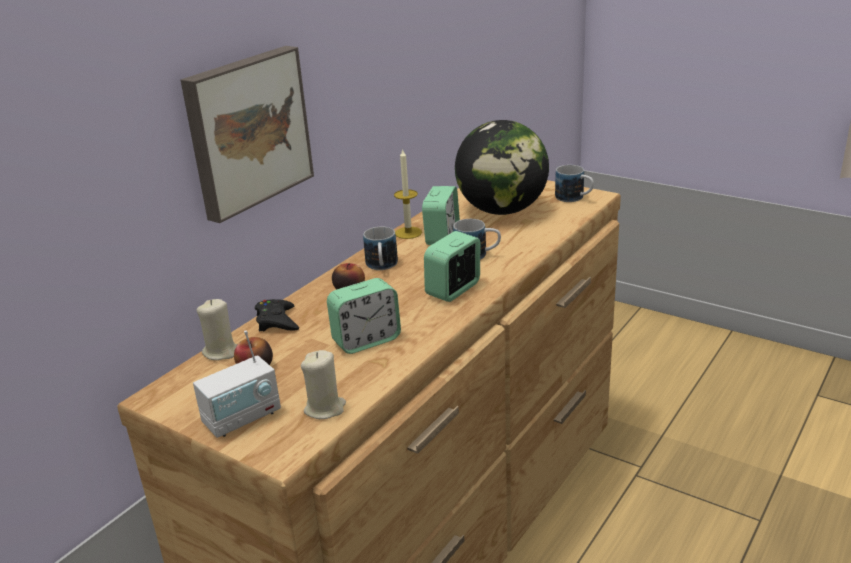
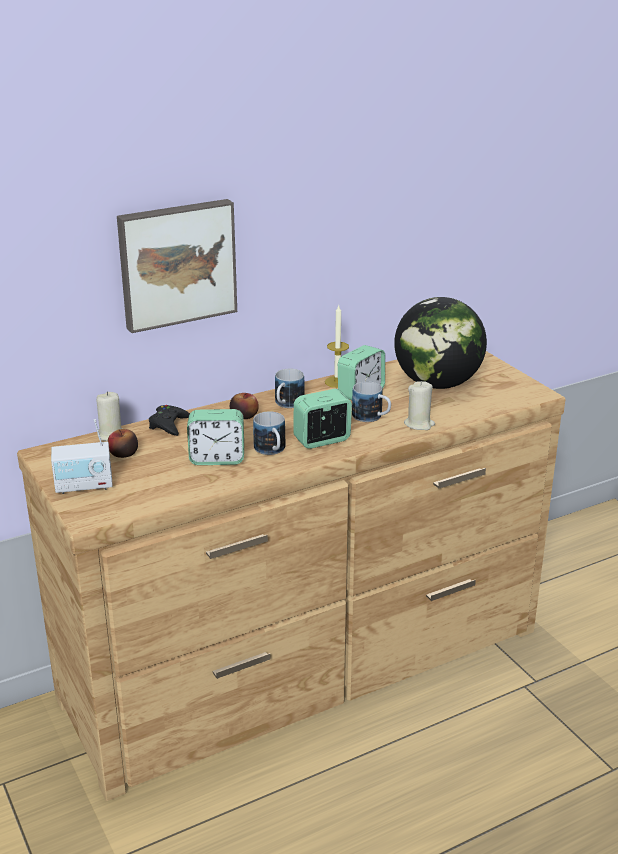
camera: 25 degrees right, 0 degrees up
beige candle [301,350,346,419] -> beige candle moved to [404,381,435,430]
mug [555,165,594,202] -> mug moved to [253,412,285,455]

